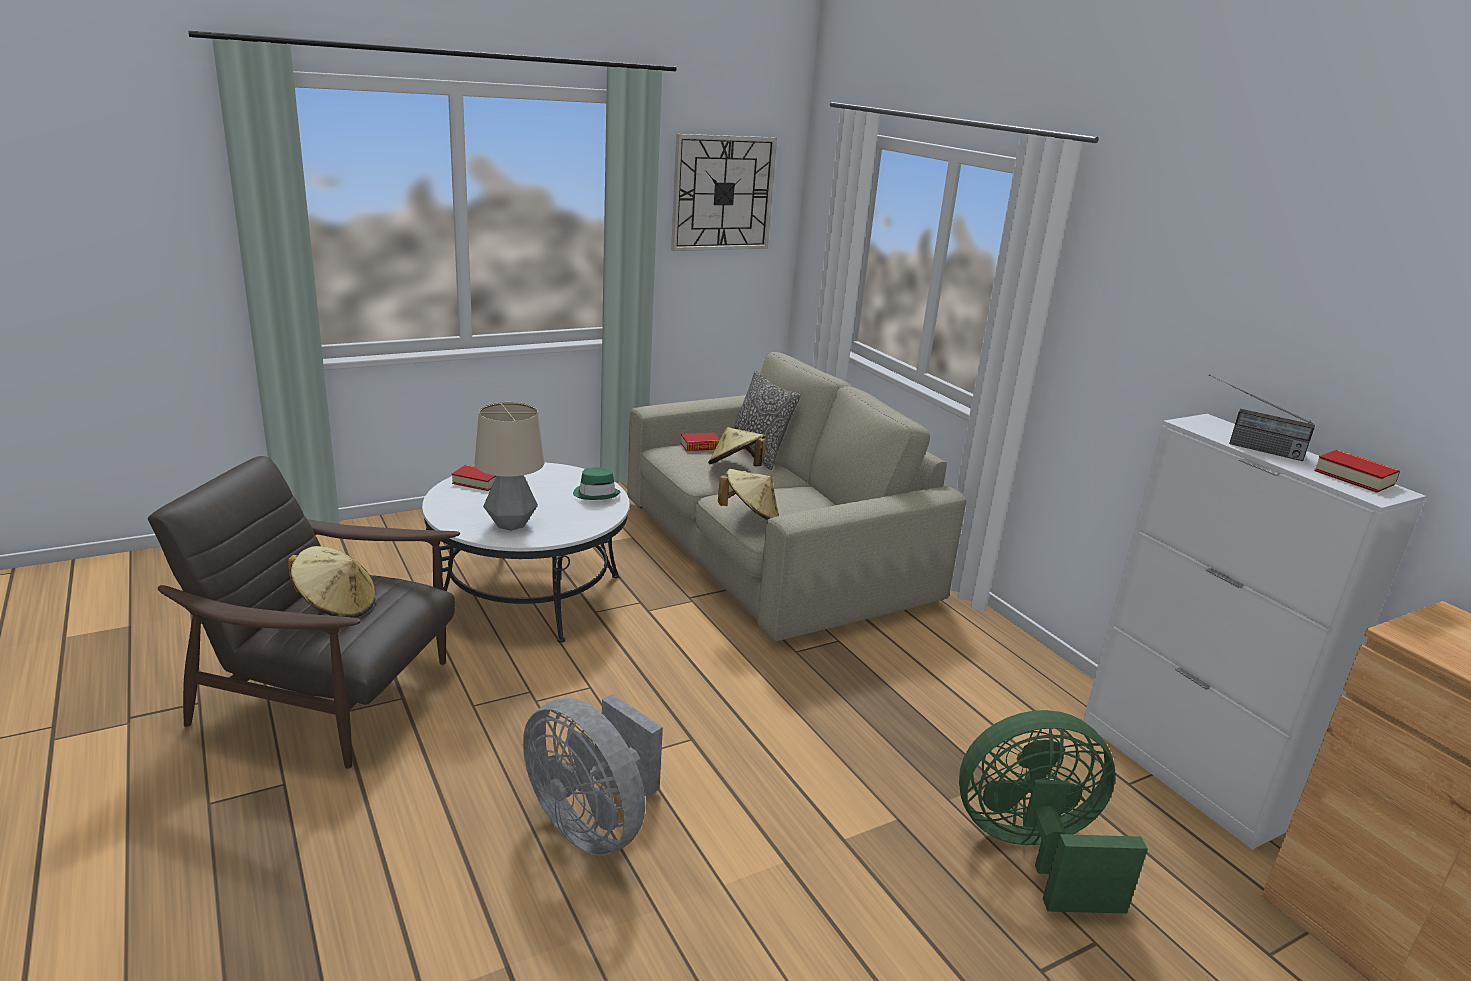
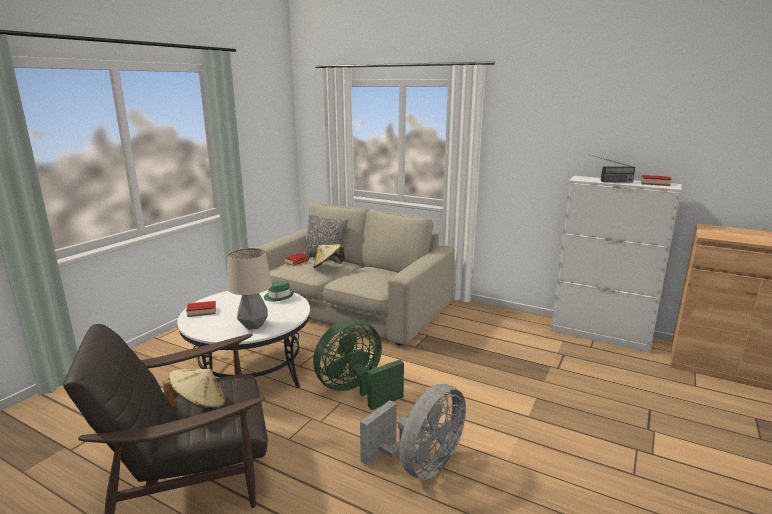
camera: 30 degrees left, 5 degrees down
grey fan [523,694,663,856] -> grey fan turned 60 degrees counterclockwise [360,384,466,480]
wall clock [671,134,777,251] -> none
beige hat [718,469,779,520] -> none
green fan [959,710,1148,913] -> green fan moved to [313,319,404,410]

